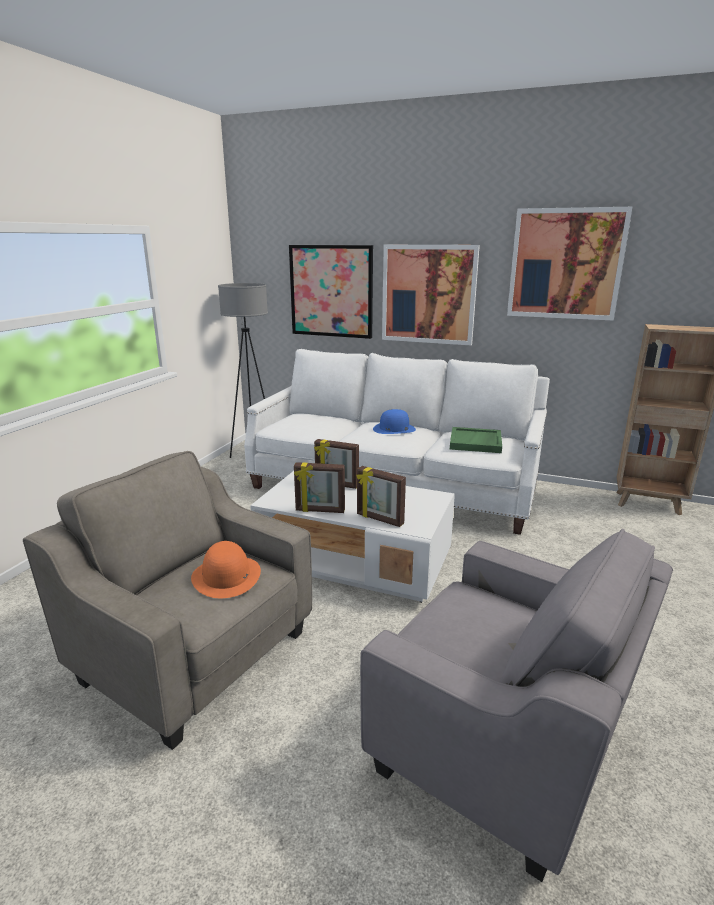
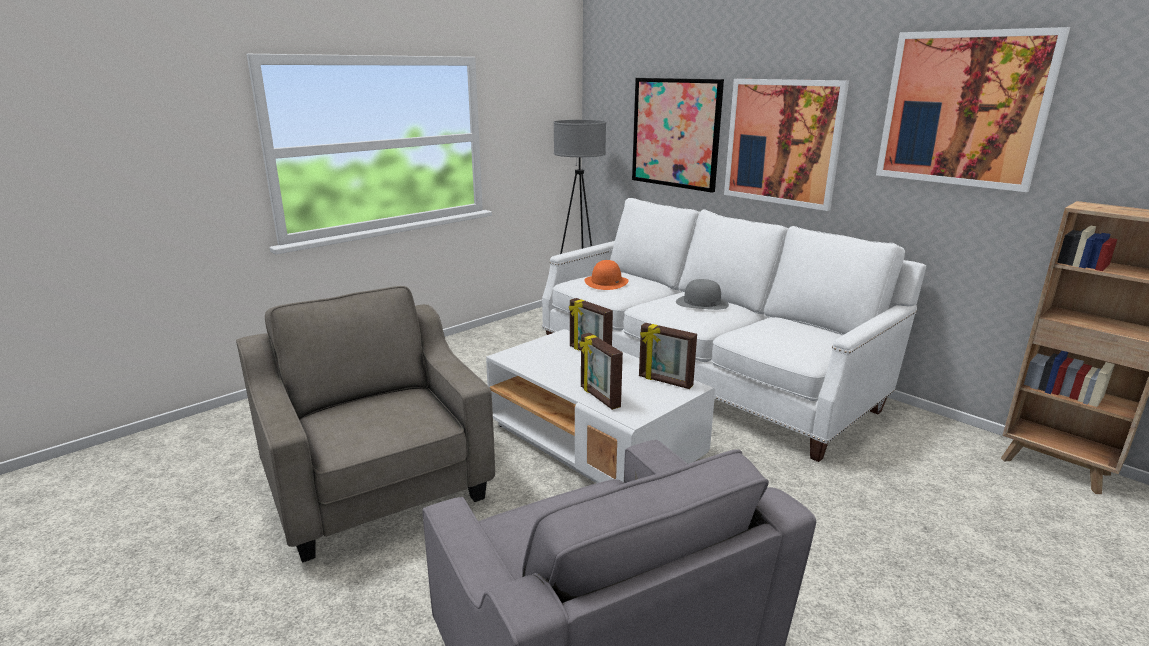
camera: 25 degrees right, 0 degrees up
orange hat [191,541,261,598] -> orange hat moved to [585,260,629,290]
picture frame [294,462,345,513] -> picture frame moved to [639,323,697,389]
blue hat [373,409,416,434] -> grey hat [676,279,729,310]
green tray [450,427,502,453] -> none

